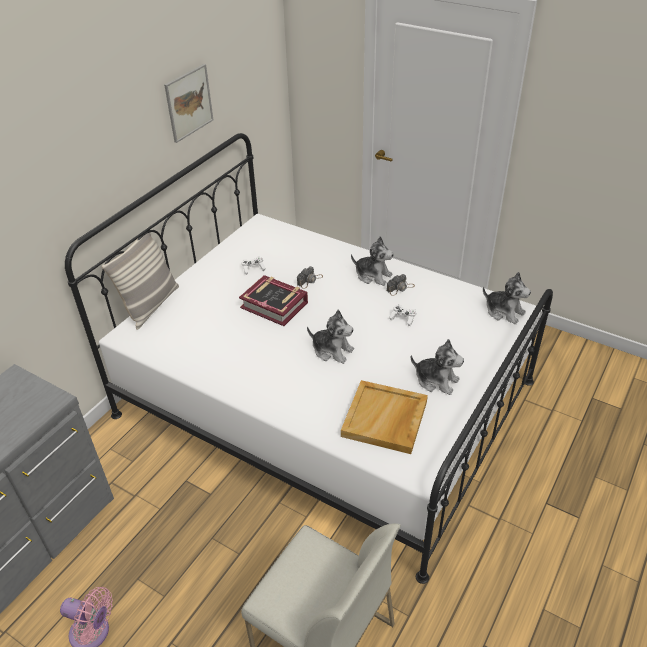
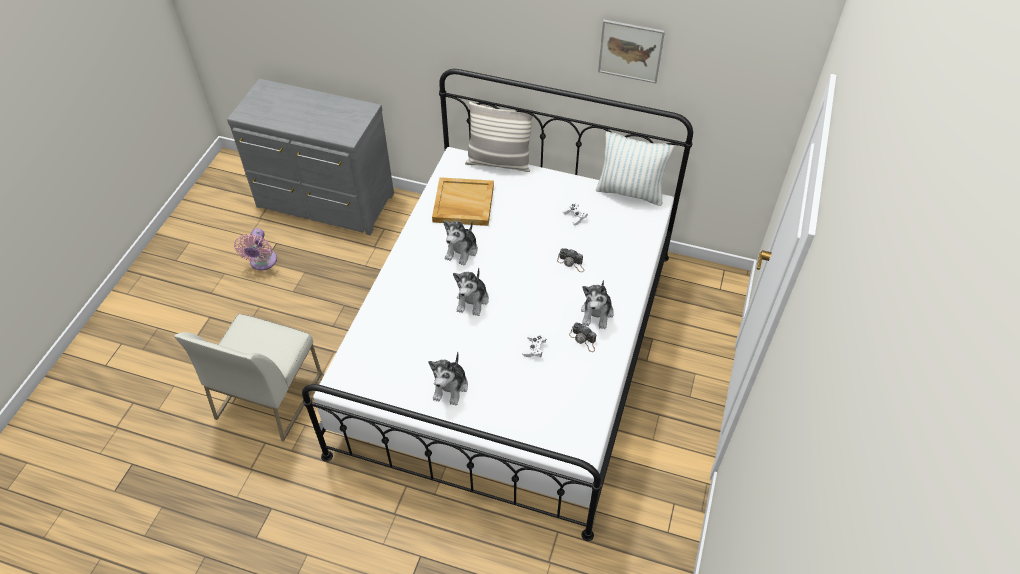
camera: 75 degrees right, 10 degrees up
book [239,275,308,326] -> none
beige tray [341,380,428,454] -> beige tray moved to [432,177,494,226]
plush toy [483,272,531,324] -> plush toy moved to [443,221,478,266]
none -> pillow [596,131,674,206]

